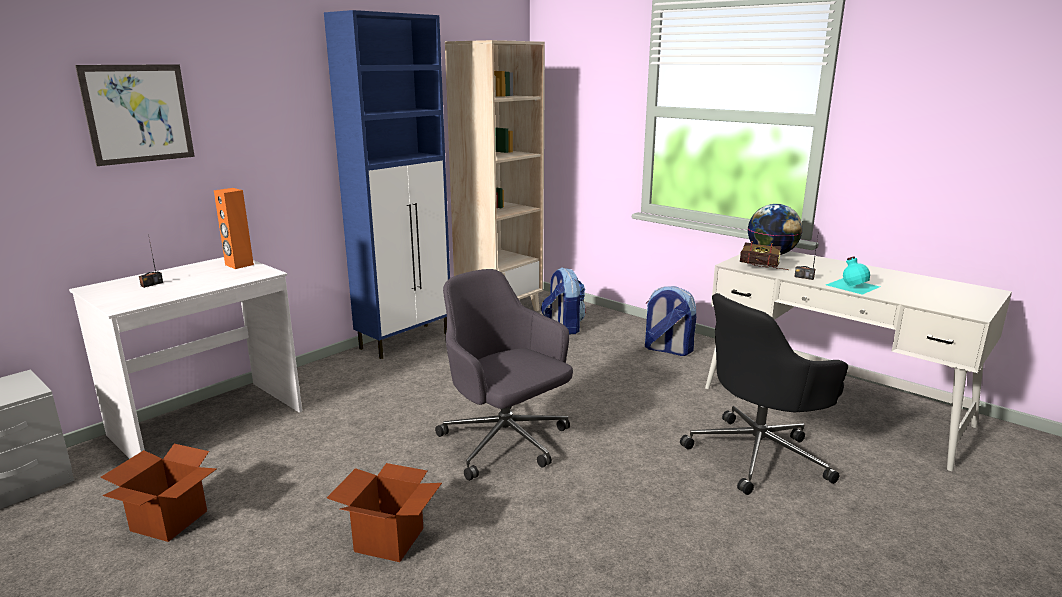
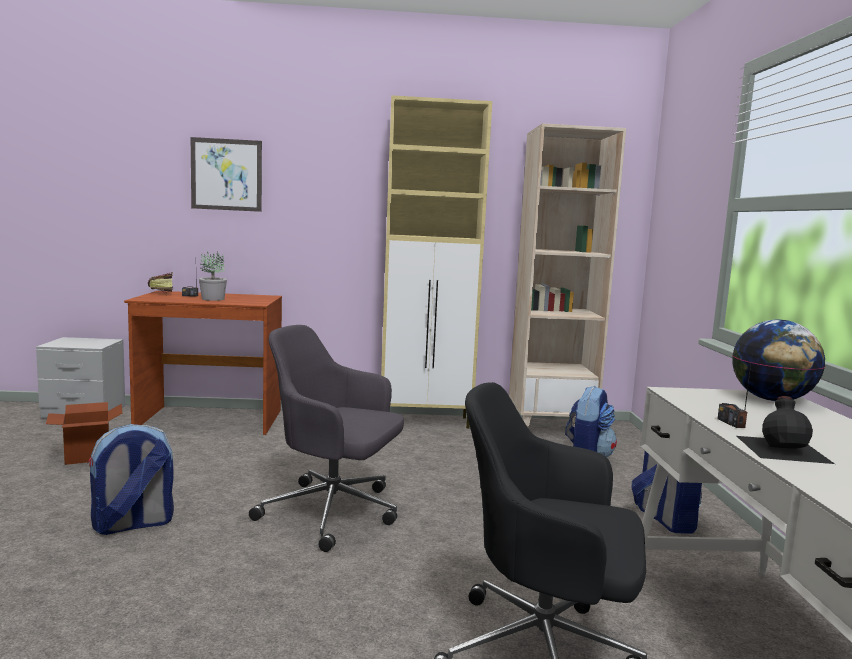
camera: 45 degrees right, 10 degrees down
white desk [69,257,302,459] -> brown desk [124,291,282,435]
orange speaker [214,188,254,269] -> none
blue cabinet [324,10,450,359] -> beige cabinet [381,95,492,429]
cardboard box [327,463,442,562] -> backpack [87,424,174,535]
grey office chair [435,269,573,481] -> grey office chair turned 75 degrees counterclockwise [249,325,404,552]
book [740,241,788,270] -> book moved to [148,272,174,296]
turquoise bottle [826,256,880,295] -> black bottle [737,396,835,464]
none -> potted plant [199,251,227,301]

